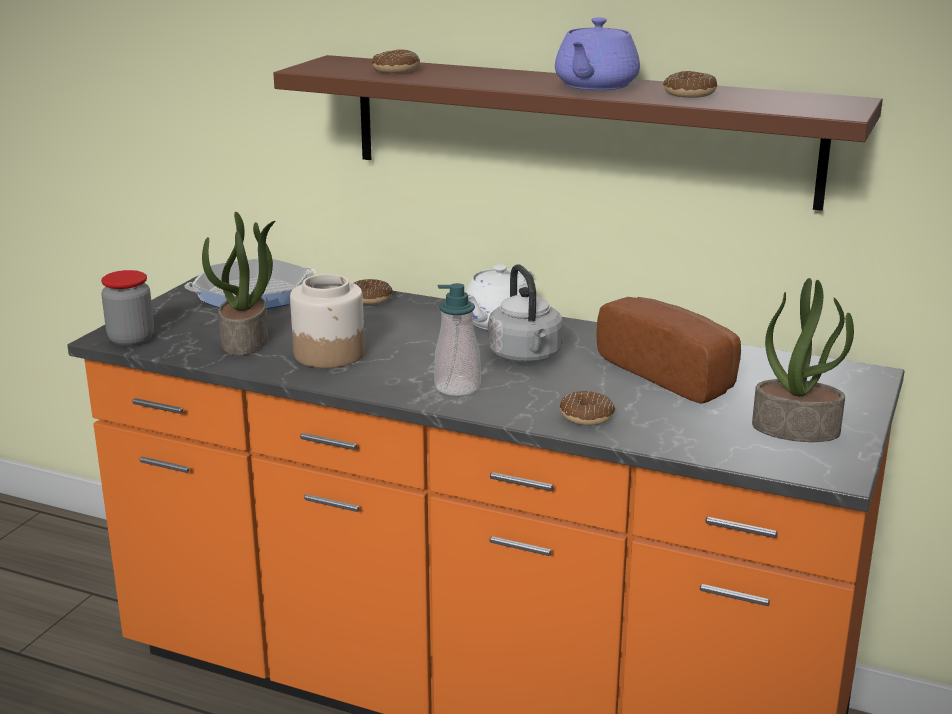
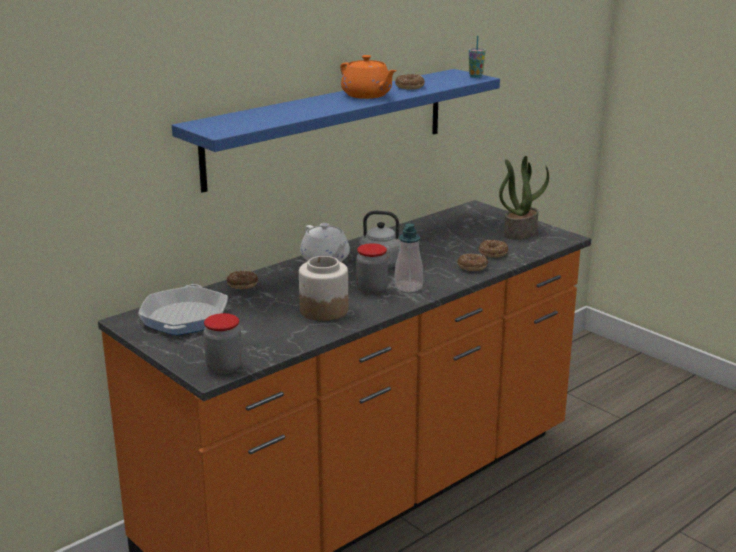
camera: 65 degrees left, 0 degrees up
potted plant [202,212,275,355] -> none
brown shelf [273,55,883,211] -> blue shelf [172,69,500,193]
donut [372,49,420,73] -> donut moved to [479,240,508,258]
purple teapot [555,17,640,90] -> orange teapot [340,55,397,99]
bread [596,297,741,404] -> none
none -> jar [356,243,388,295]
none -> cup [469,36,485,78]

